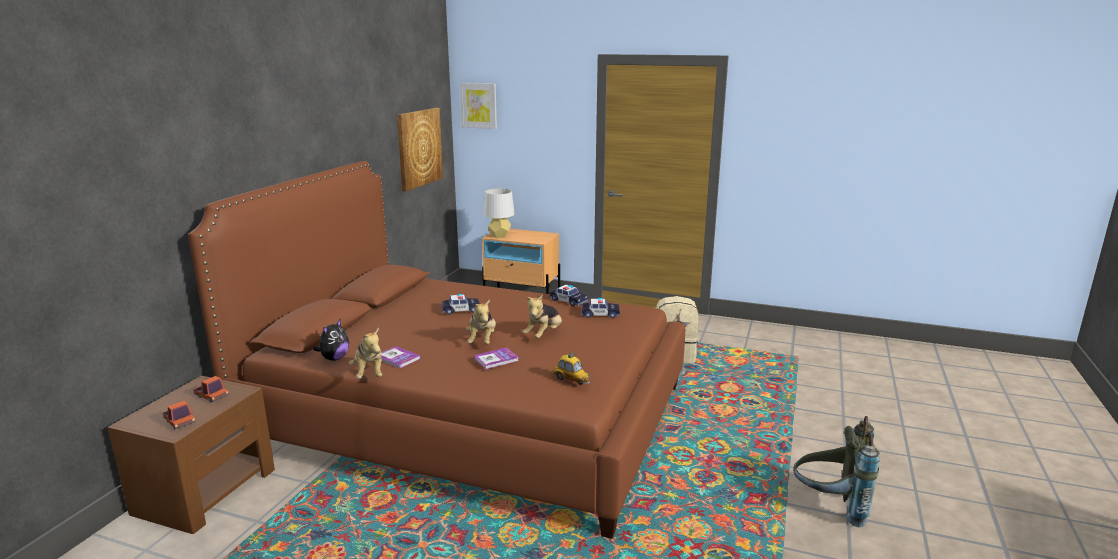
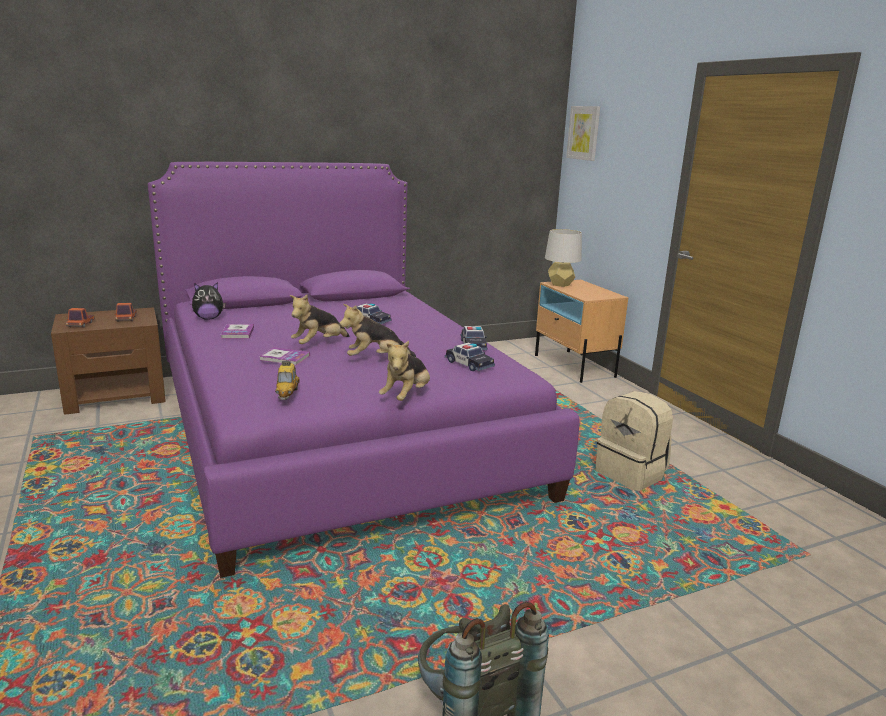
camera: 45 degrees right, 0 degrees up
brown bed [188,161,685,539] -> purple bed [148,162,580,578]
plush toy [349,327,383,379] -> plush toy moved to [379,341,430,401]
picture [397,108,443,192] -> none

